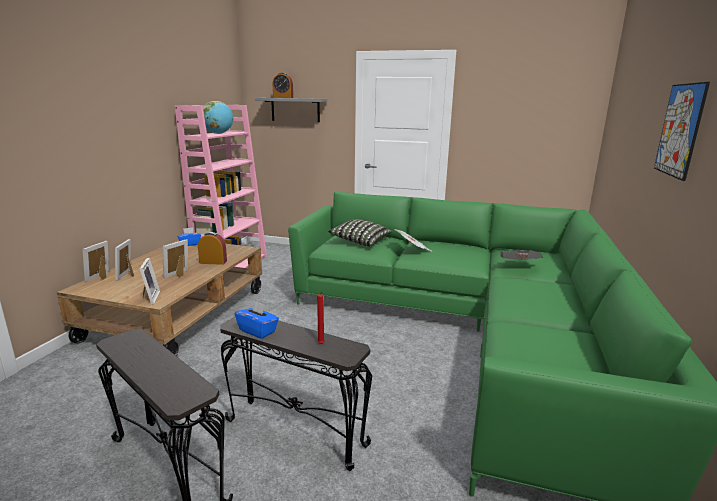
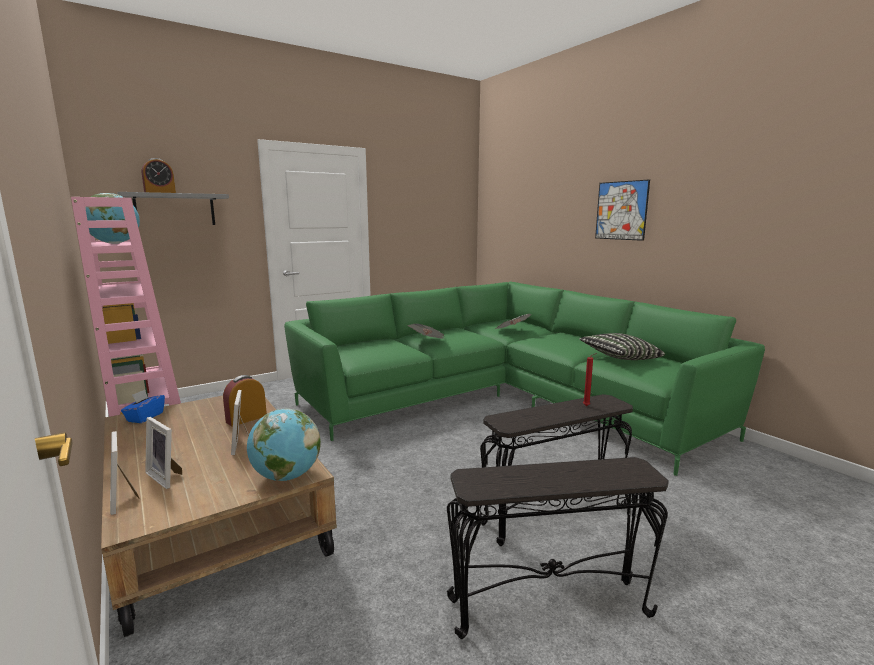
camera: 50 degrees left, 5 degrees down
picture frame [140,258,160,305] -> globe [247,409,321,481]
blue tissue box [235,300,279,339] -> none
pillow [328,219,391,246] -> pillow moved to [579,333,665,360]

